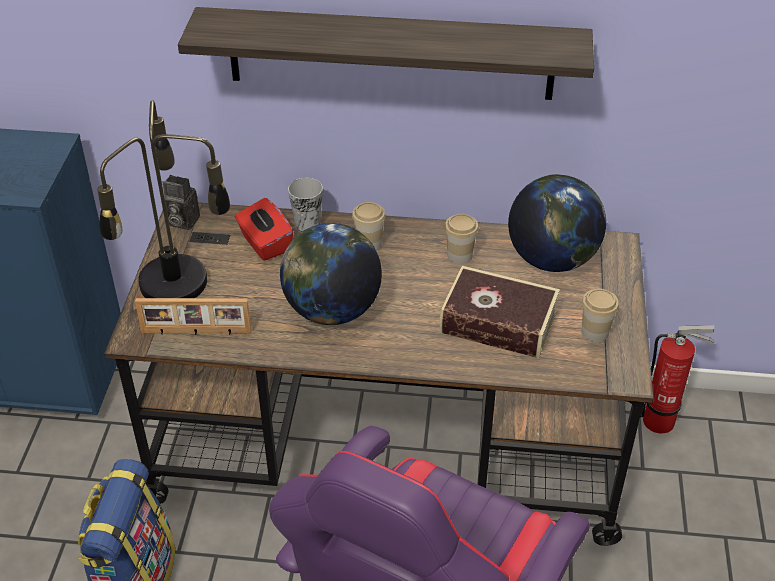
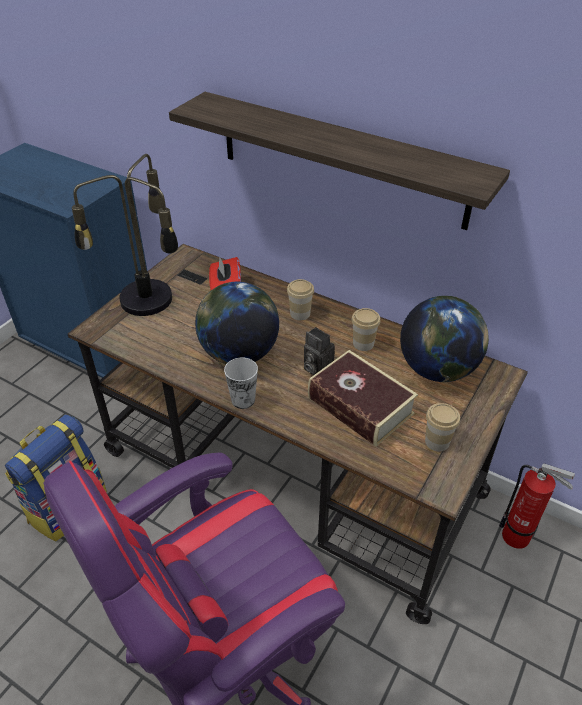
camera: 25 degrees right, 0 degrees up
picture frame [135,298,251,335] -> none
camera [163,175,200,230] -> camera moved to [304,327,335,375]
cup [288,178,323,232] -> cup moved to [224,357,258,409]

